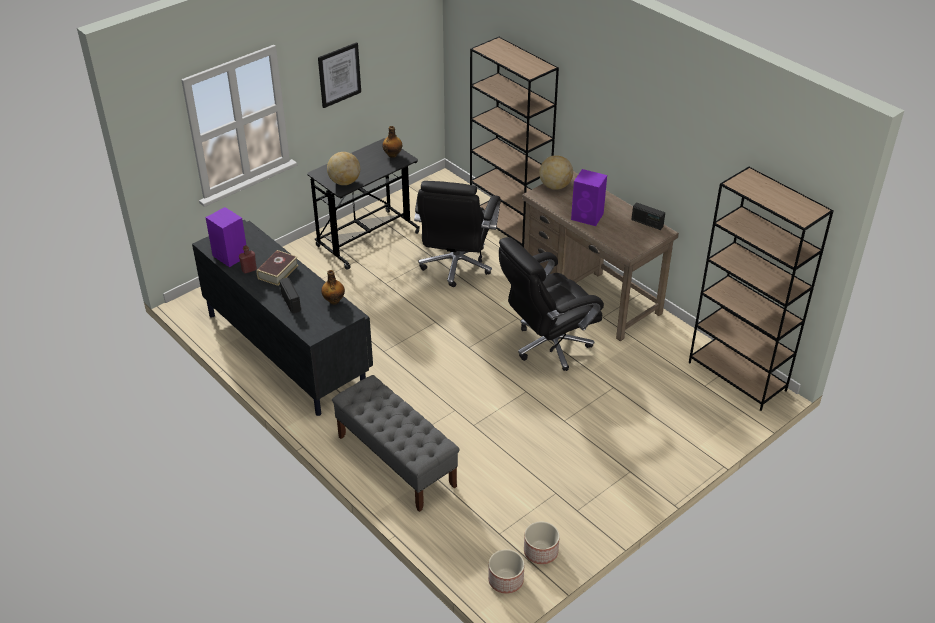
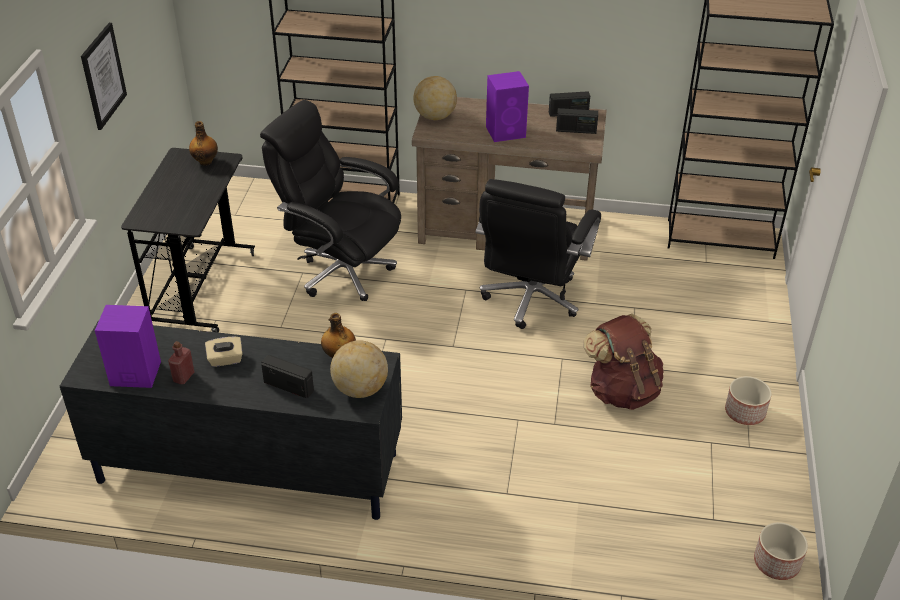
camera: 40 degrees left, 0 degrees up
book [257,250,299,286] -> beige tissue box [205,337,243,367]
globe [327,152,360,185] -> globe moved to [330,340,388,398]
grey bench [332,375,460,512] -> none
black office chair [414,181,501,287] -> black office chair turned 150 degrees clockwise [260,100,401,301]
planter [524,521,560,564] -> planter moved to [725,376,772,425]
none -> radio [556,108,598,134]
none -> brown backpack [584,314,664,410]

